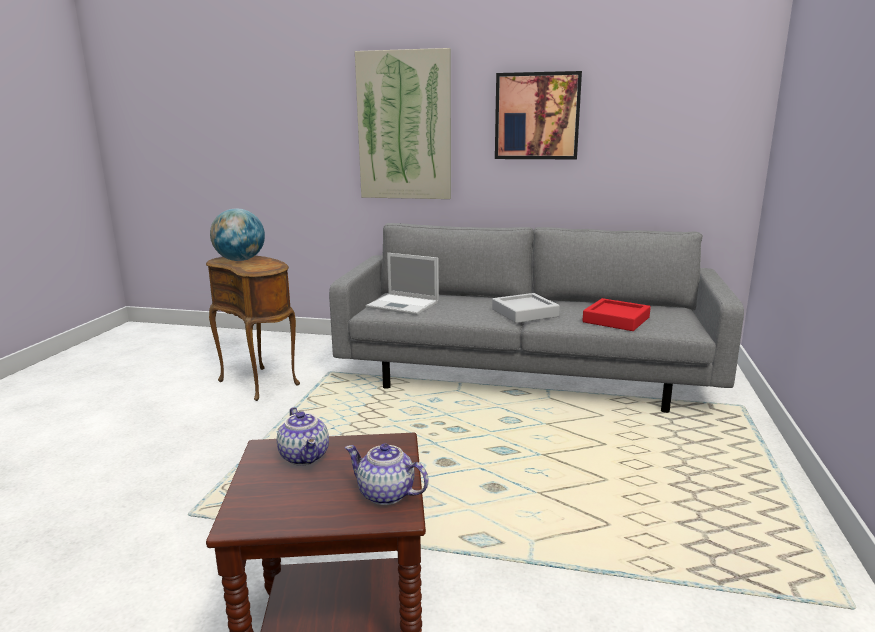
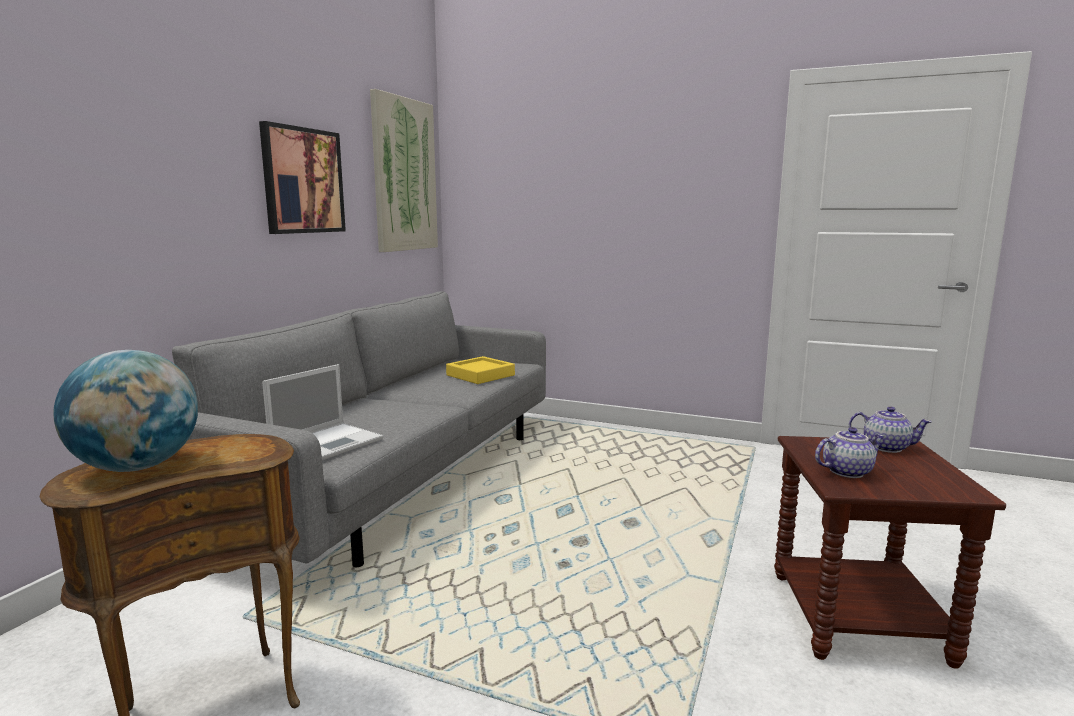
camera: 80 degrees left, 5 degrees down
teapot [345,443,429,505] -> teapot turned 105 degrees counterclockwise [849,407,932,453]
picture [355,48,451,199] -> picture moved to [370,89,438,252]
grey tray [492,293,560,323] -> none
red tray [582,298,651,331] -> yellow tray [446,356,515,384]

